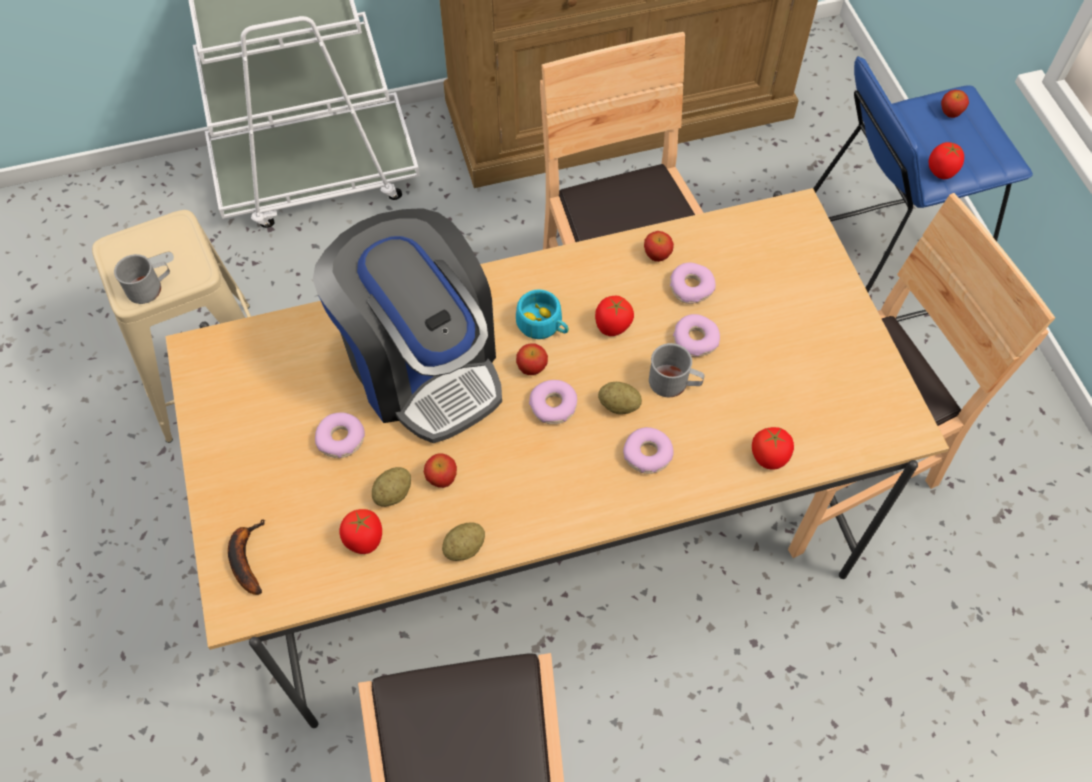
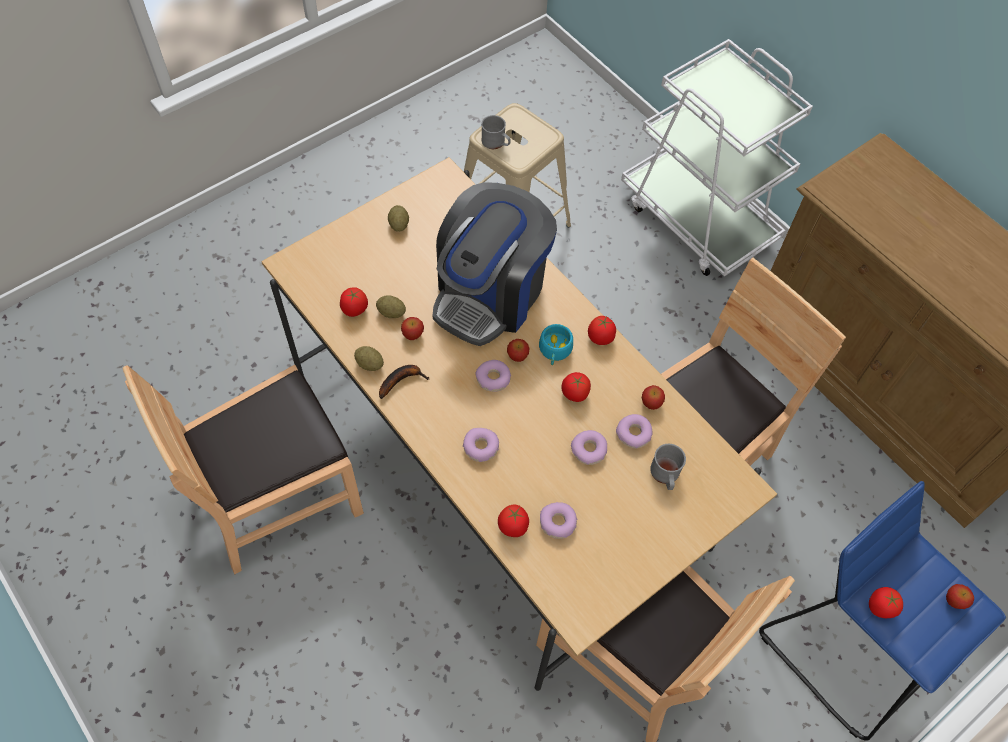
camera: 65 degrees right, 0 degrees up
banana [228,519,265,595] -> banana moved to [379,365,430,399]
donut [315,412,365,458] -> donut moved to [540,502,577,539]
potato [598,382,642,414] -> potato moved to [388,205,409,232]
grey mug [649,343,705,397] -> grey mug moved to [650,444,686,490]
none -> tomato [588,316,616,345]

